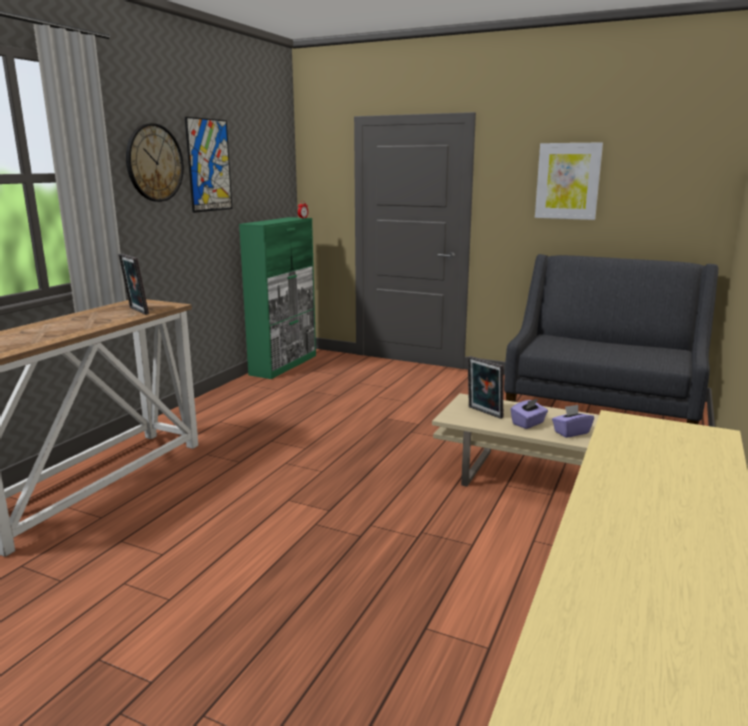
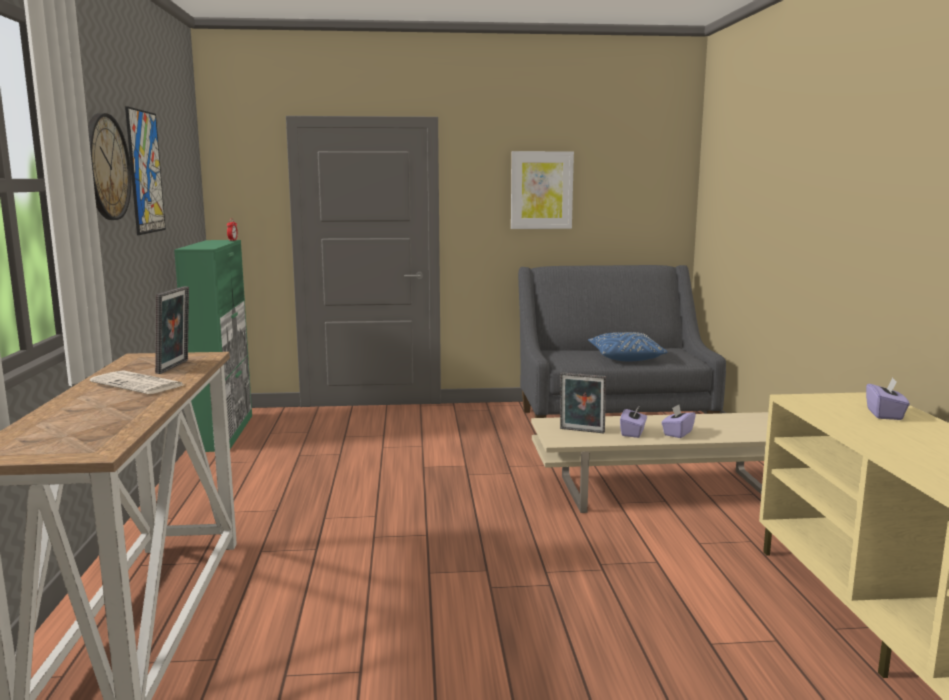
camera: 30 degrees left, 5 degrees down
picture frame [118,253,149,315] -> picture frame turned 105 degrees counterclockwise [155,286,189,374]
none -> newspaper [90,370,183,394]
none -> blue pillow [588,332,667,361]
none -> purple tissue box [866,378,910,420]

